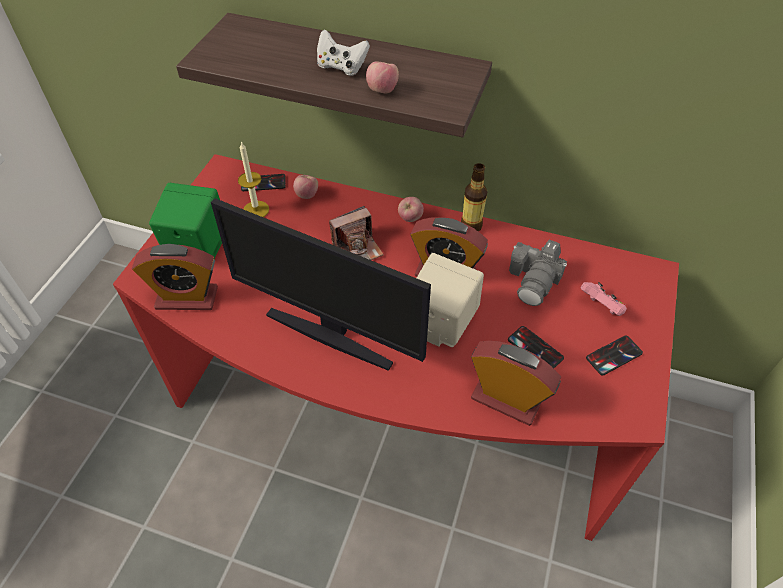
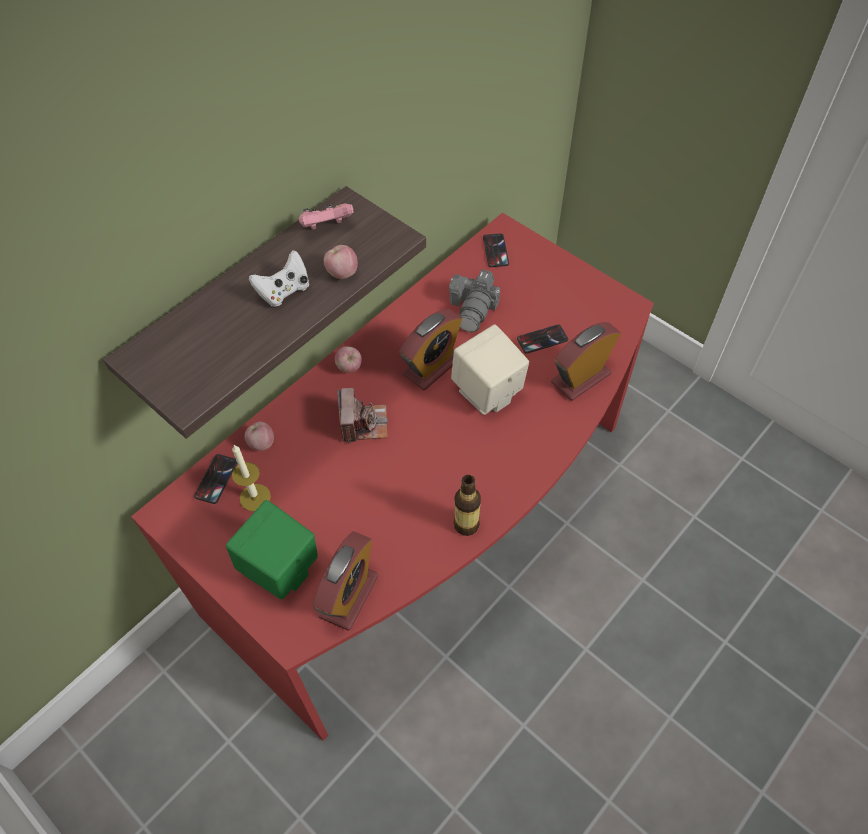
camera: 65 degrees left, 5 degrees up
monitor [211,198,431,371] -> none
bottle [461,163,487,232] -> bottle moved to [454,475,481,536]
camera [509,240,567,306] -> camera turned 60 degrees clockwise [449,269,500,332]
pink game controller [581,282,627,316] -> pink game controller moved to [299,203,353,230]
phone [586,336,643,375] -> phone moved to [483,233,509,267]

